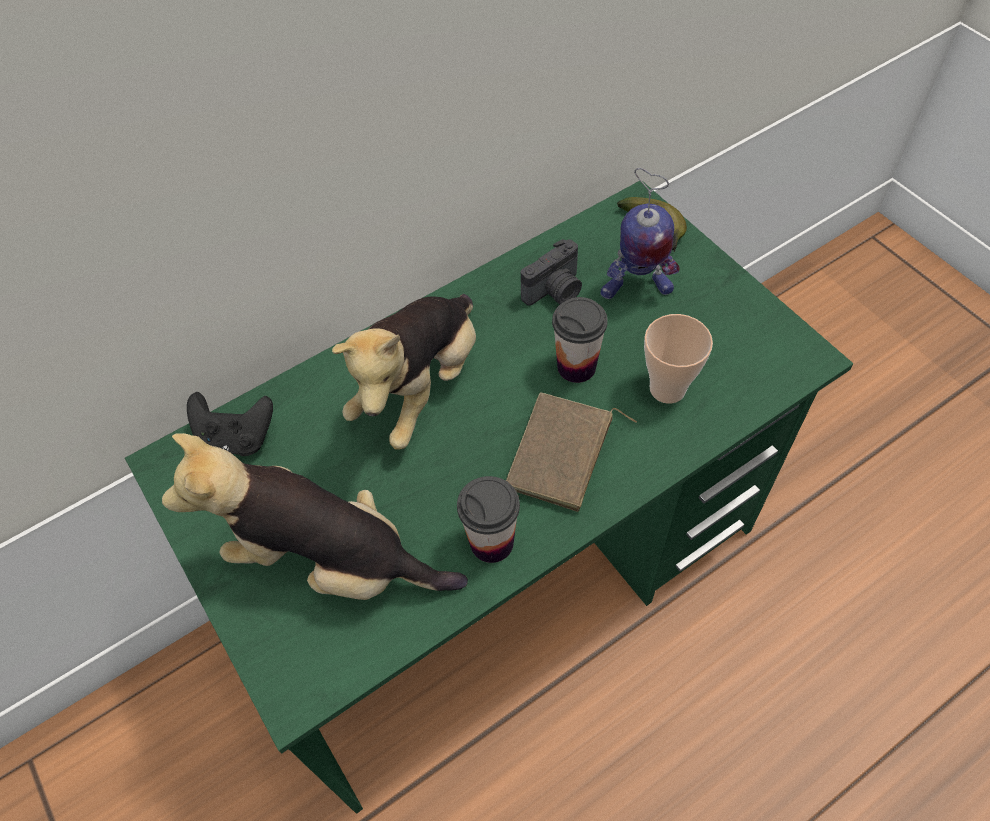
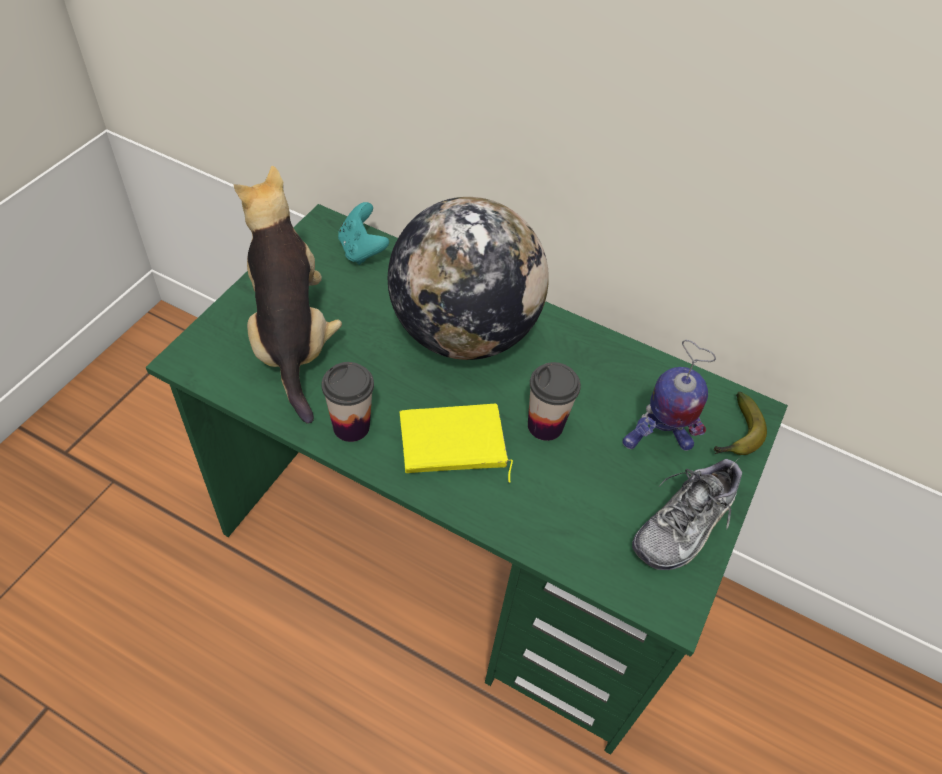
camera: 55 degrees right, 5 degrees down
black game controller [187,392,273,456] -> turquoise game controller [338,202,389,265]
plush toy [332,294,476,449] -> globe [388,197,549,360]
brown book [506,392,637,512] -> yellow book [399,404,513,483]
camera [521,239,582,306] -> none
toy robot [601,168,680,299] -> toy robot turned 60 degrees counterclockwise [622,340,716,451]
cup [644,314,713,404] -> none
none -> shoe [632,458,742,570]

